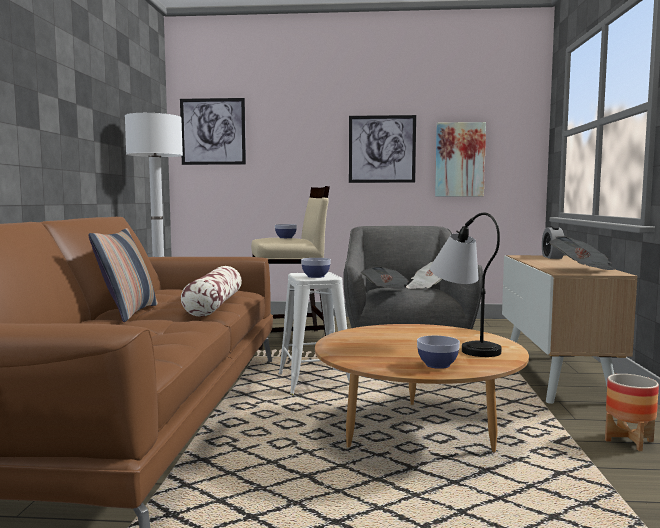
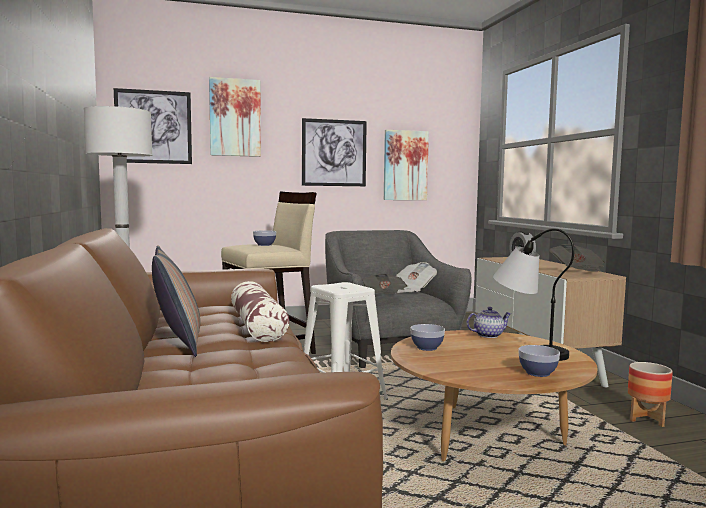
camera: 20 degrees left, 0 degrees up
bowl [301,258,331,278] -> bowl moved to [411,324,445,351]
none -> picture [209,77,261,157]
none -> teapot [466,307,512,338]

